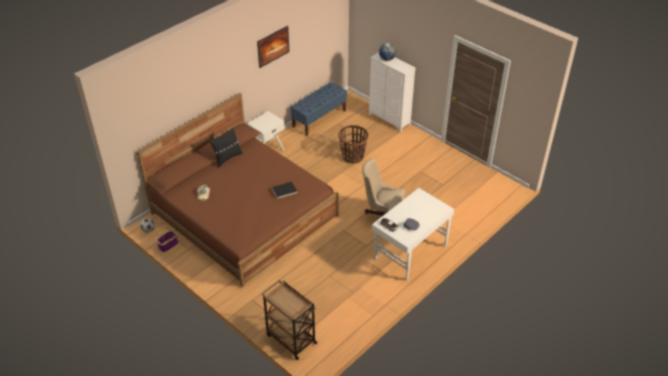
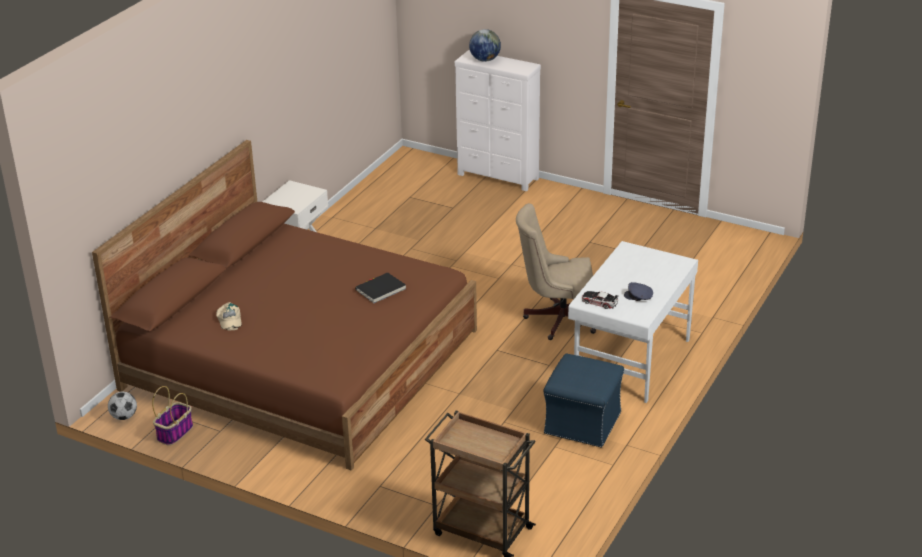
camera: 15 degrees left, 10 degrees down
black pillow [209,128,243,167] -> none
picture [257,26,289,68] -> none
blue bench [290,82,347,136] -> none
basket [339,125,368,164] -> none
none -> blue ottoman [543,354,624,448]

